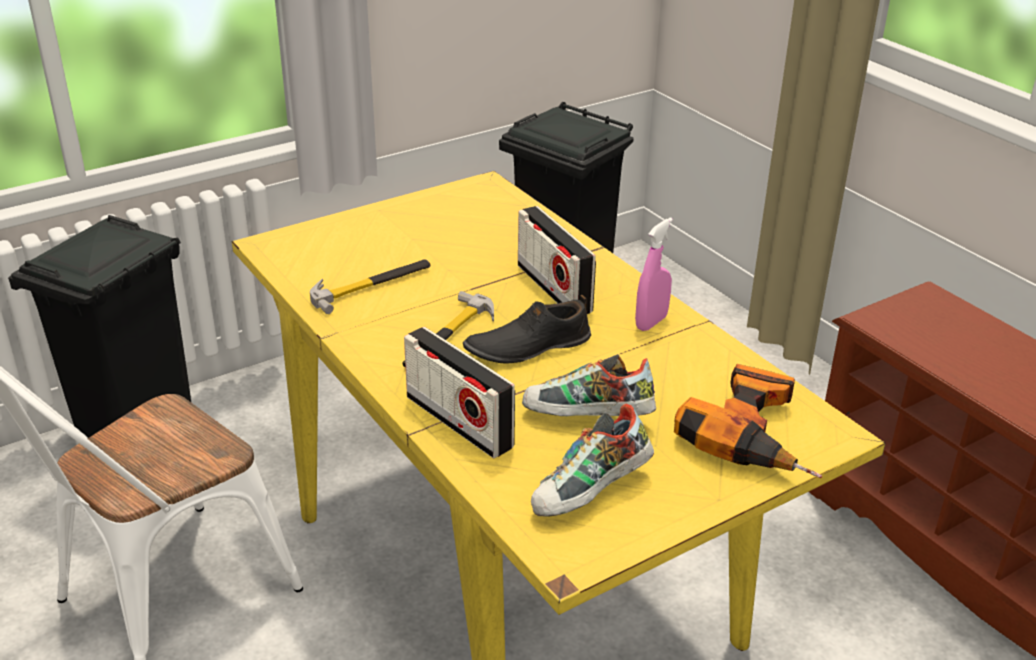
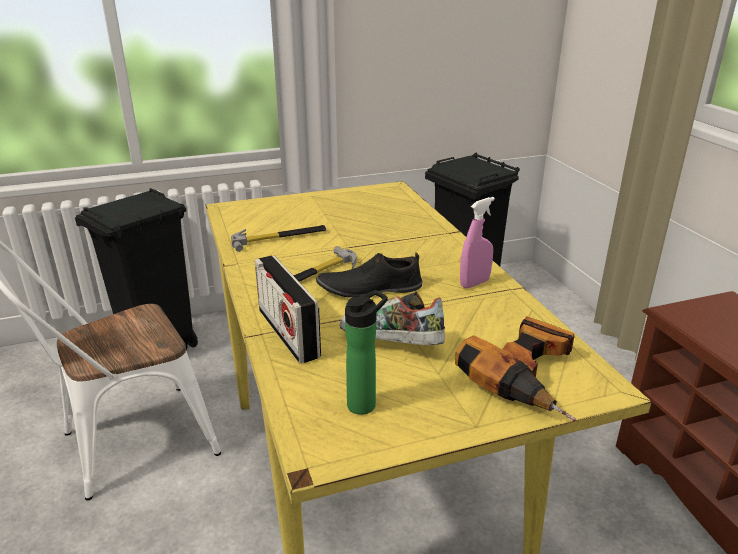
camera: 15 degrees right, 5 degrees down
radio [518,206,596,314] -> none
shoe [531,403,654,517] -> bottle [345,290,388,415]

